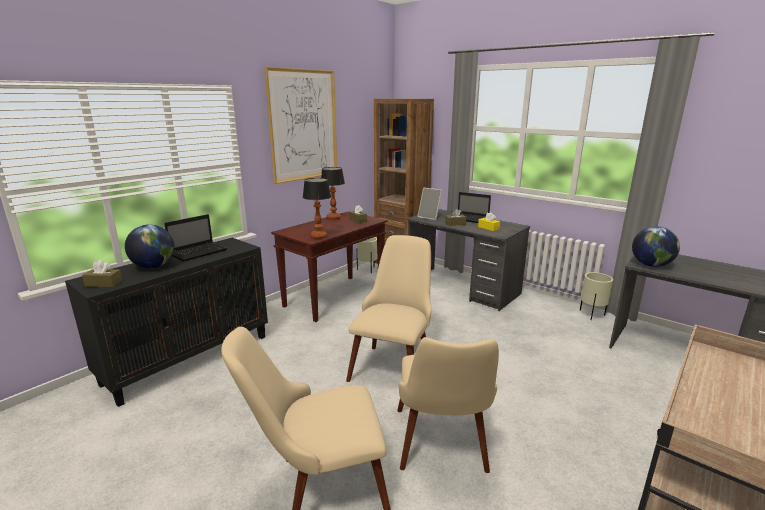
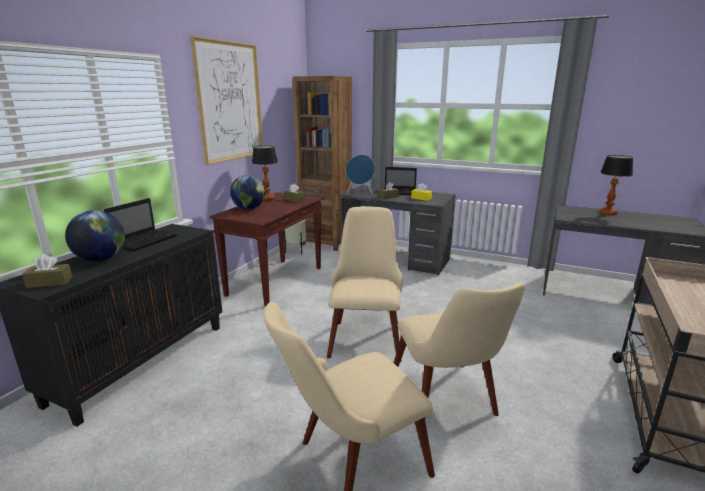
camera: 15 degrees left, 0 degrees up
table lamp [303,178,331,239] -> table lamp moved to [599,155,633,215]
picture frame [417,187,442,220] -> blue speaker [346,154,375,195]
beige planter [580,272,613,320] -> none
globe [632,226,680,267] -> globe moved to [230,175,265,210]

